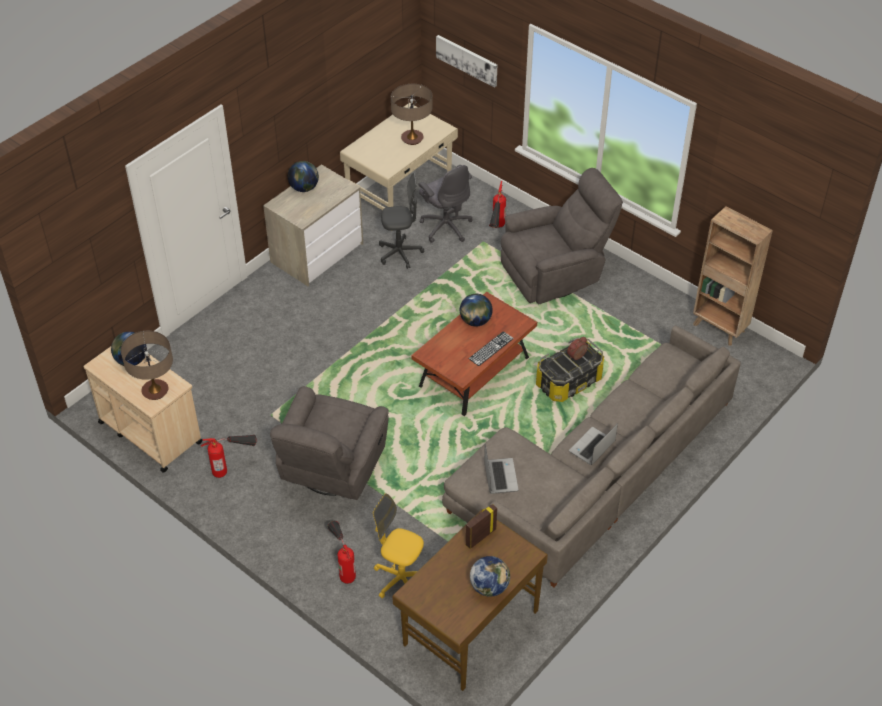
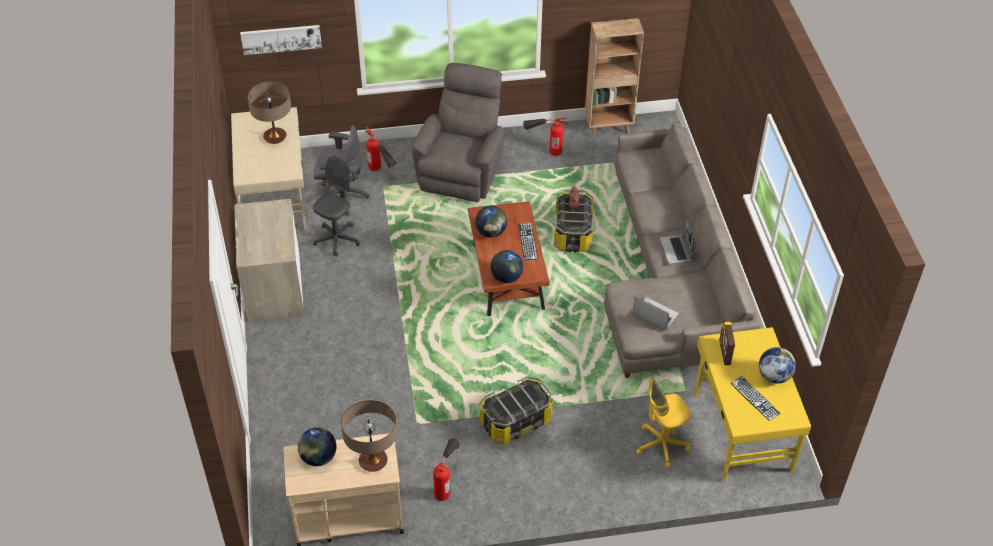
camera: 50 degrees left, 0 degrees up
grey armchair [270,386,389,500] -> storage box [480,376,553,444]
globe [288,161,319,192] -> globe moved to [490,250,523,283]
fire extinguisher [328,521,356,584] -> fire extinguisher moved to [523,118,568,156]
brown desk [392,510,548,691] -> yellow desk [694,327,811,482]
none -> keyboard [730,376,781,421]

